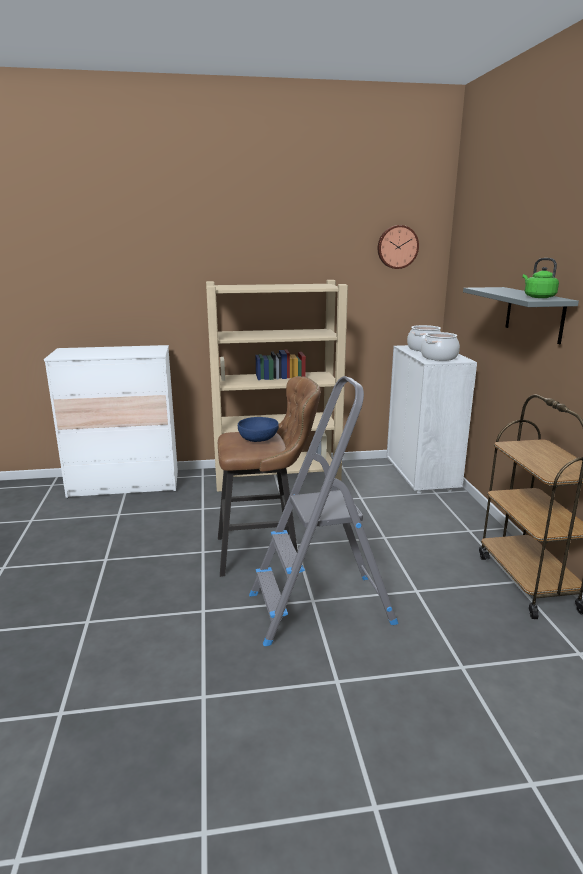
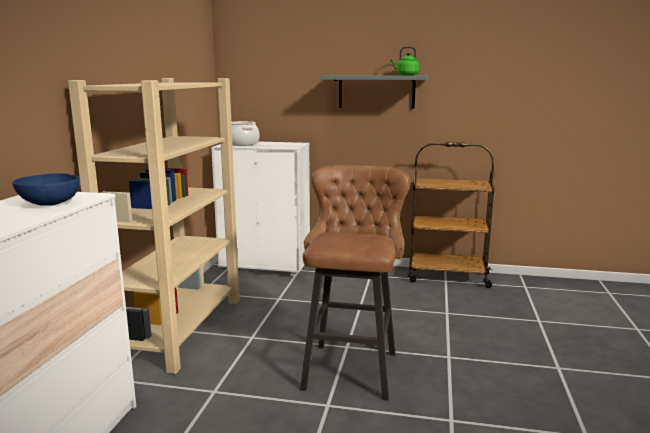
camera: 70 degrees left, 5 degrees down
blue bowl [238,417,279,442] -> blue bowl moved to [12,173,80,206]
grey step ladder [249,376,398,646] -> none
wall clock [378,225,419,269] -> none
cooking pot [421,332,460,361] -> none

